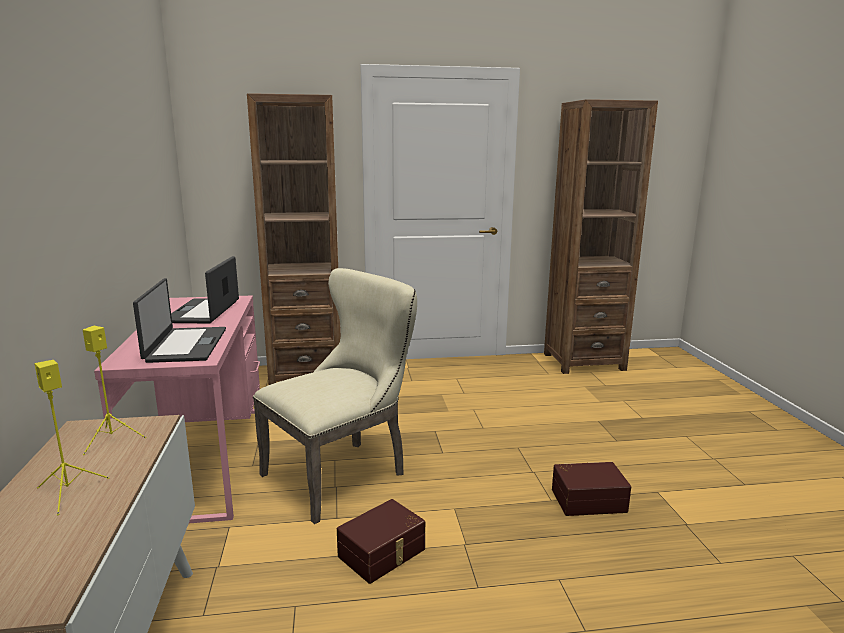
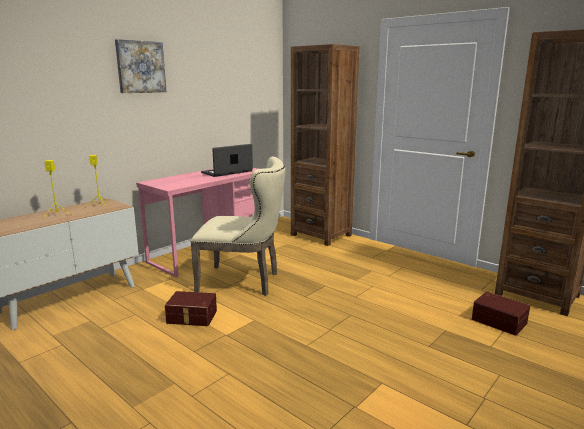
camera: 50 degrees right, 0 degrees up
laptop [133,278,226,363] -> none
brown storage box [552,462,631,516] -> brown storage box moved to [472,292,530,336]
none -> picture [115,39,167,93]

